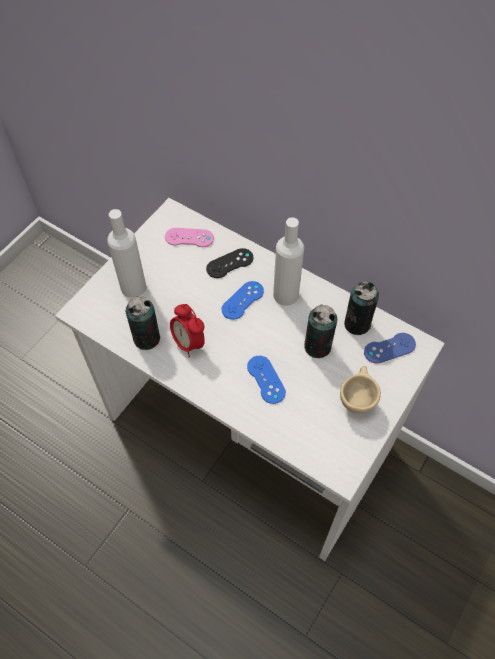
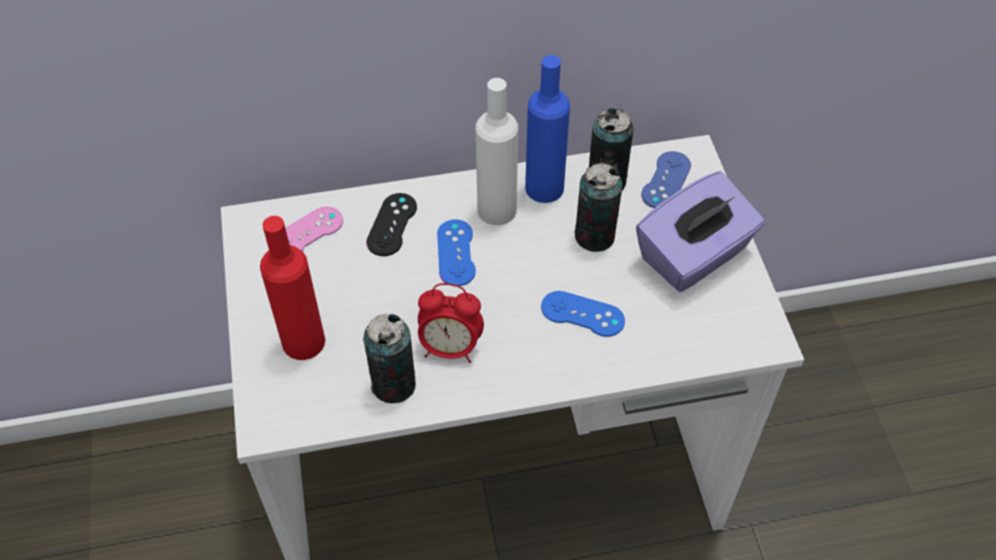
camera: 45 degrees left, 5 degrees down
white bottle [107,209,146,298] -> red bottle [260,216,325,360]
beige cup [340,366,381,414] -> purple tissue box [636,171,765,292]
none -> blue bottle [525,55,570,203]

